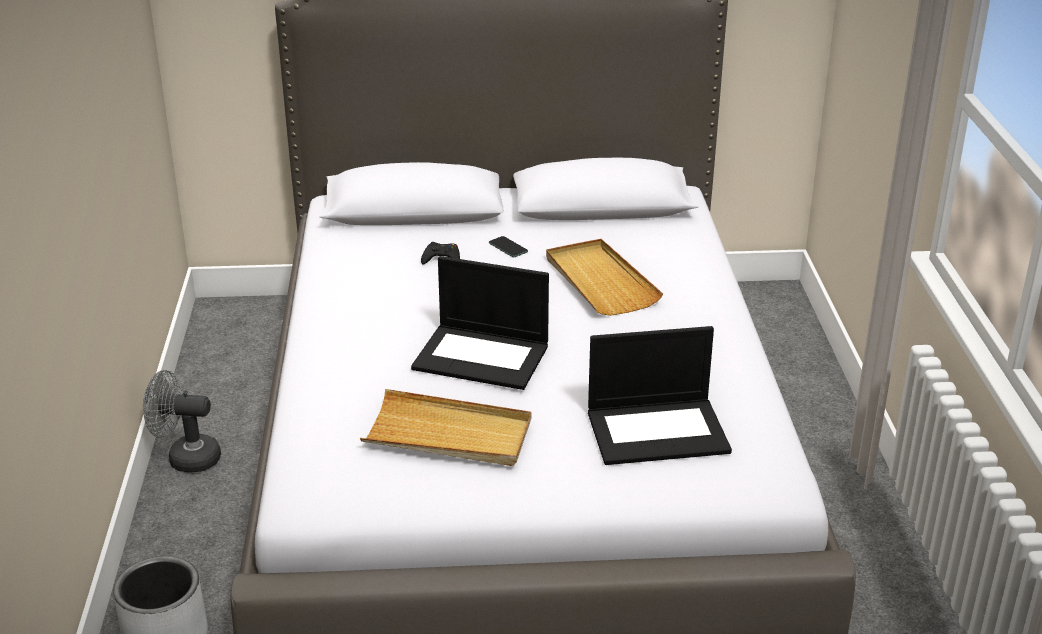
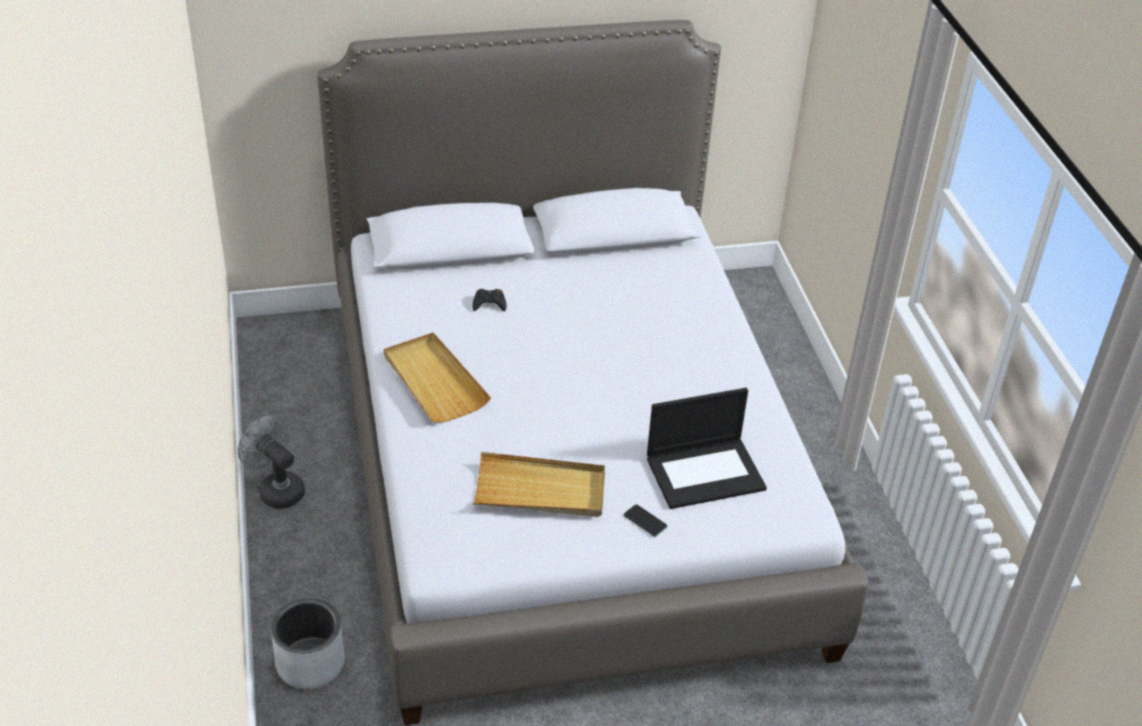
camera: 10 degrees left, 10 degrees up
grey fan [143,370,221,472] -> grey fan turned 45 degrees clockwise [238,416,305,509]
laptop [411,256,549,390] -> none
phone [489,236,528,257] -> phone moved to [624,505,667,537]
beige tray [546,239,663,316] -> beige tray moved to [383,333,491,423]

